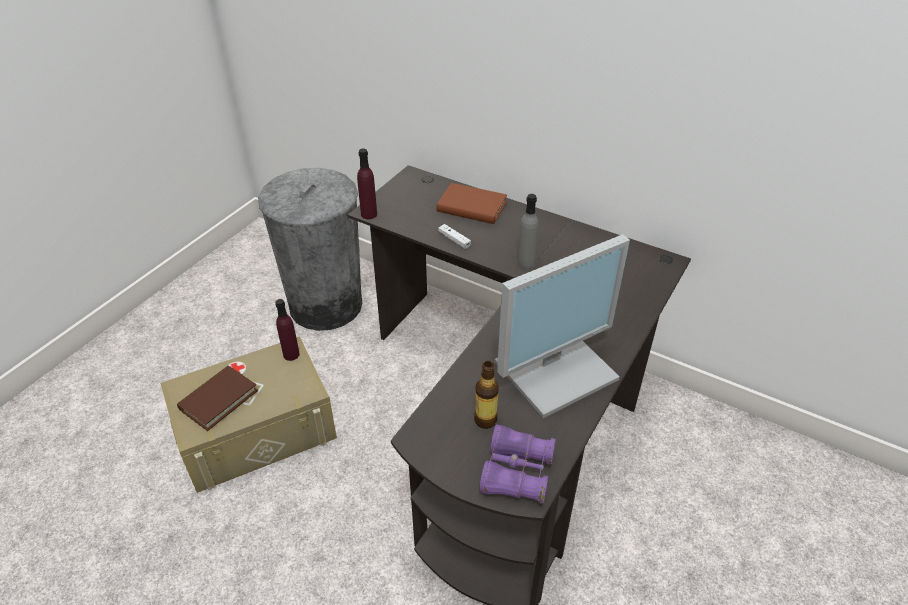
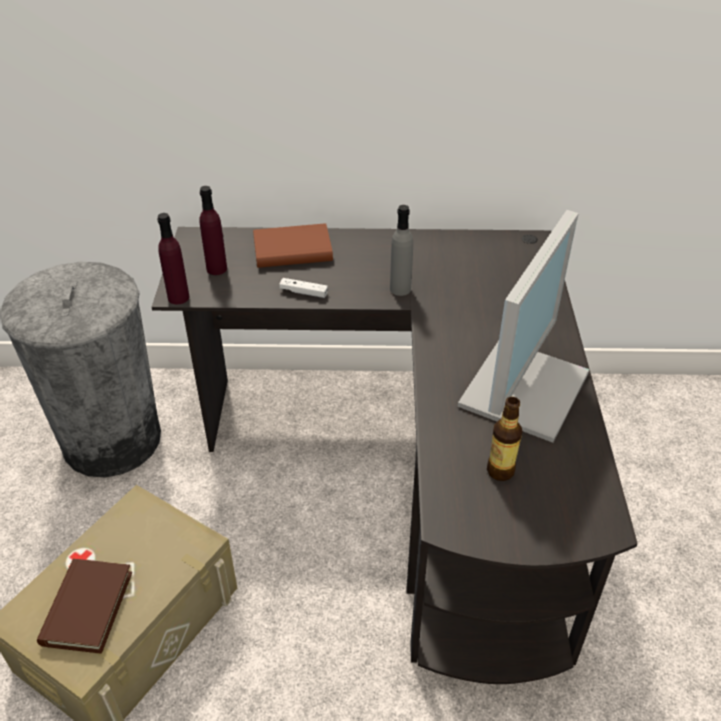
camera: 30 degrees left, 0 degrees up
purple bottle [275,299,300,361] -> purple bottle moved to [200,186,227,275]
purple binoculars [479,424,556,504] -> none

